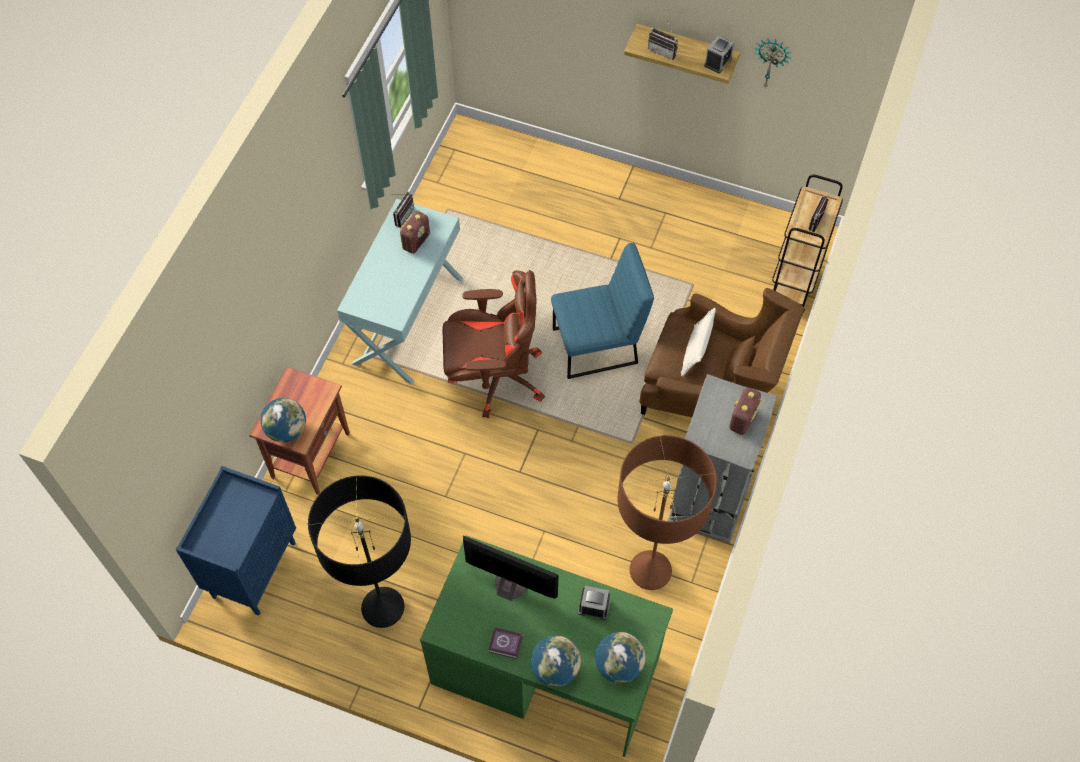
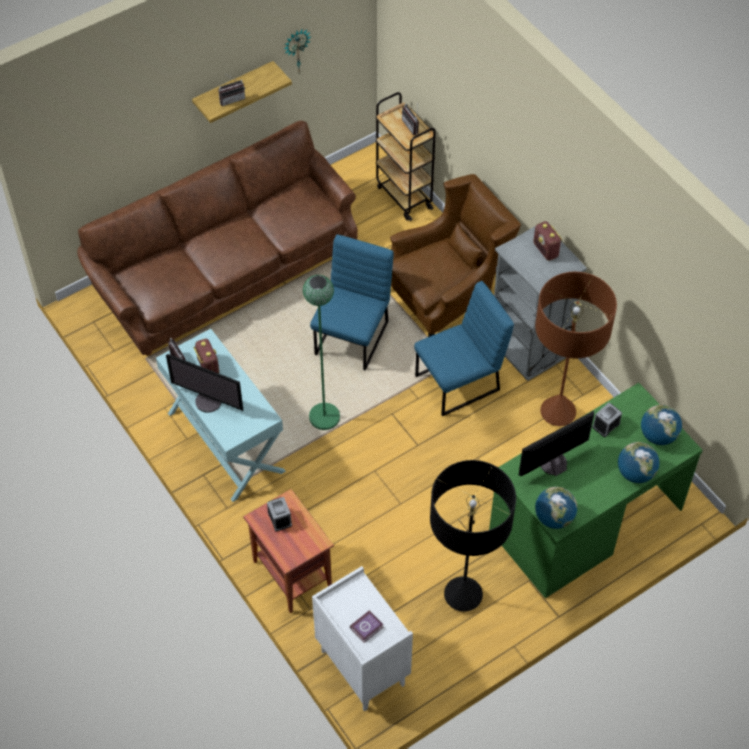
camera: 55 degrees left, 5 degrees down
blue cabinet [175,466,296,615] -> white cabinet [312,566,413,711]
globe [261,398,306,442] -> globe moved to [535,487,577,529]
brown office chair [443,270,545,418] -> green floor lamp [303,275,340,430]
book [489,627,523,659] -> book moved to [350,610,383,643]
white pillow [681,308,716,376] -> none
alarm clock [704,36,734,73] -> alarm clock moved to [267,497,292,532]
none -> brown sofa [77,121,358,355]
none -> monitor [166,354,243,413]
none -> blue chair [414,281,514,416]

